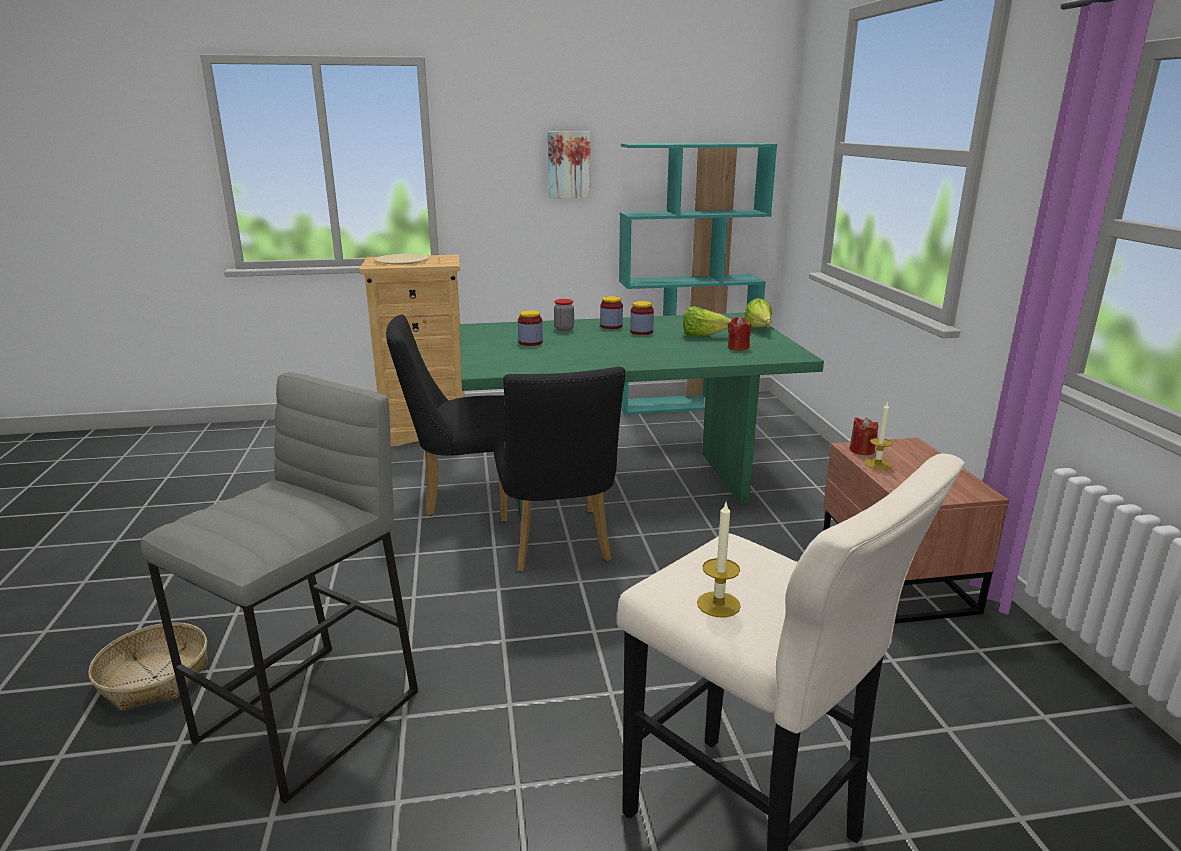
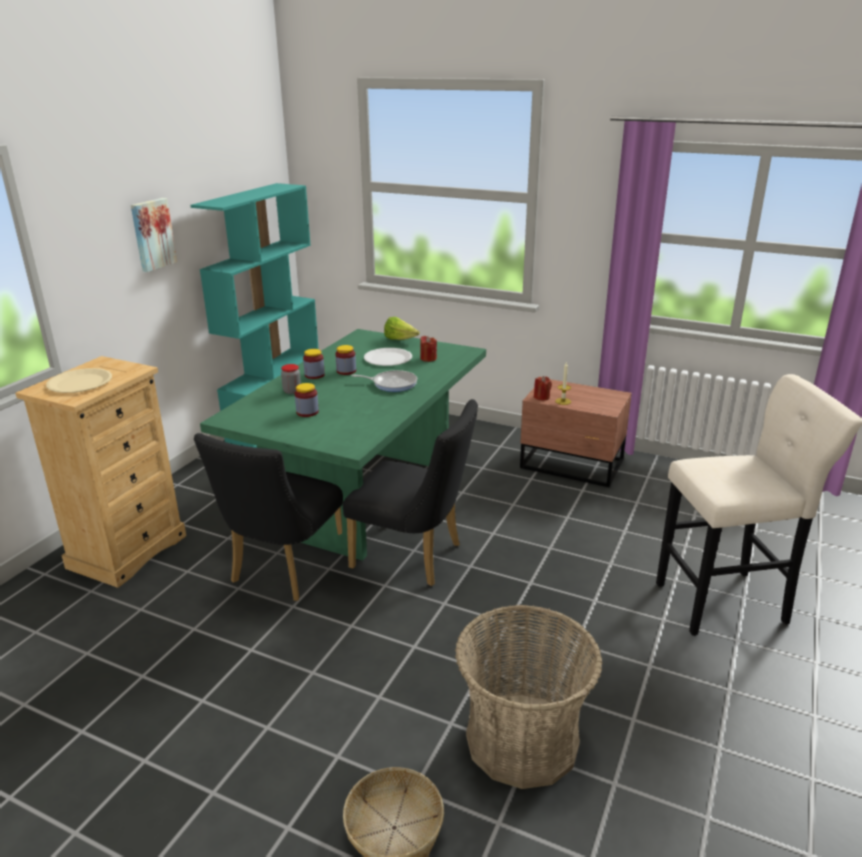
camera: 55 degrees left, 5 degrees up
grey stool [141,372,418,804] -> basket [455,605,603,789]
lettuce [683,306,731,336] -> white plate [364,348,412,366]
candle [697,503,741,617] -> none
none -> frying pan [352,370,417,392]

